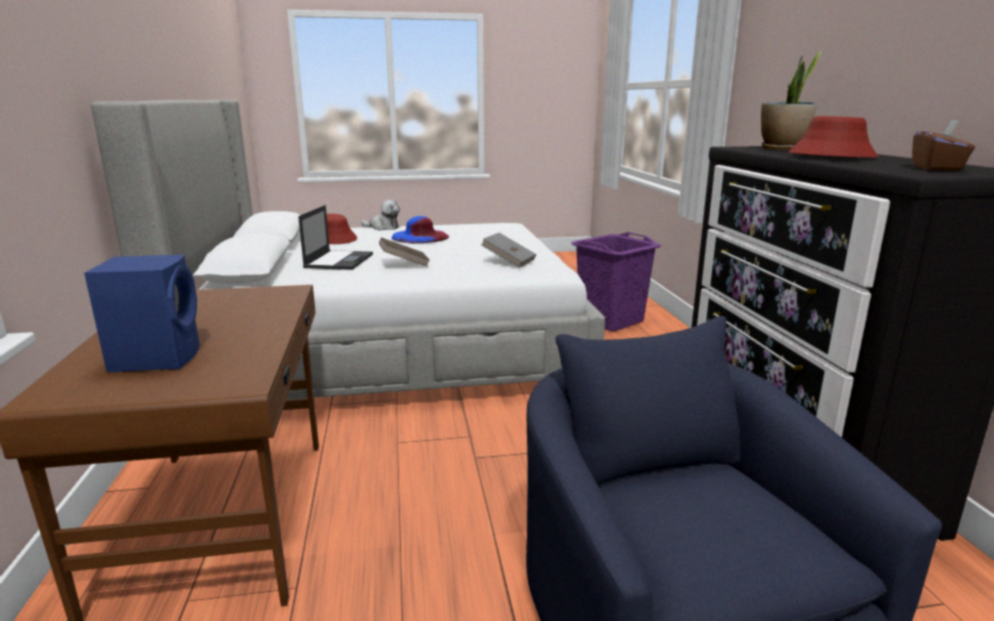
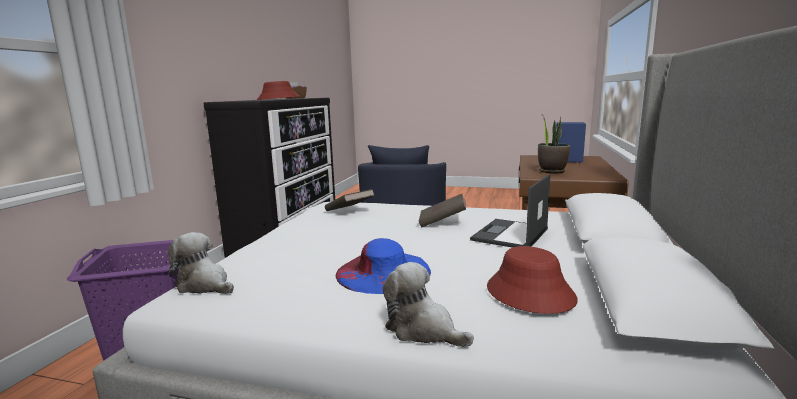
camera: 155 degrees left, 5 degrees down
grey book [481,233,536,268] -> brown book [325,189,375,211]
potted plant [761,50,823,150] -> potted plant moved to [538,116,570,174]
none -> plush toy [168,232,234,294]

